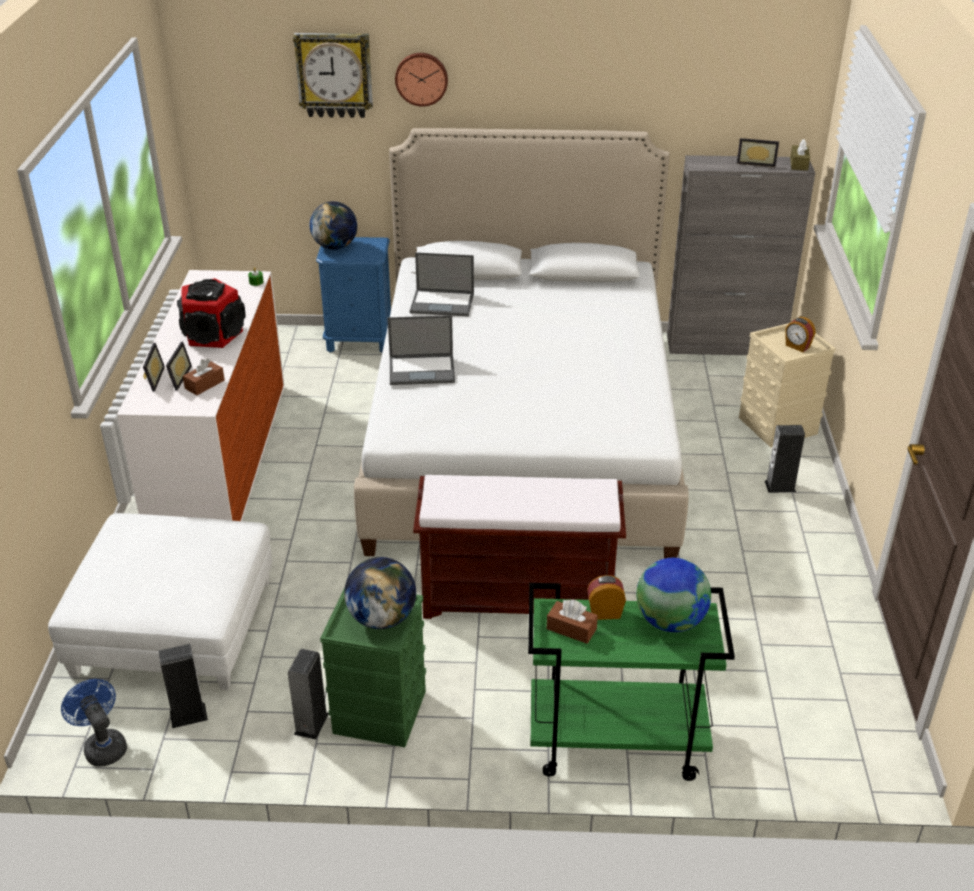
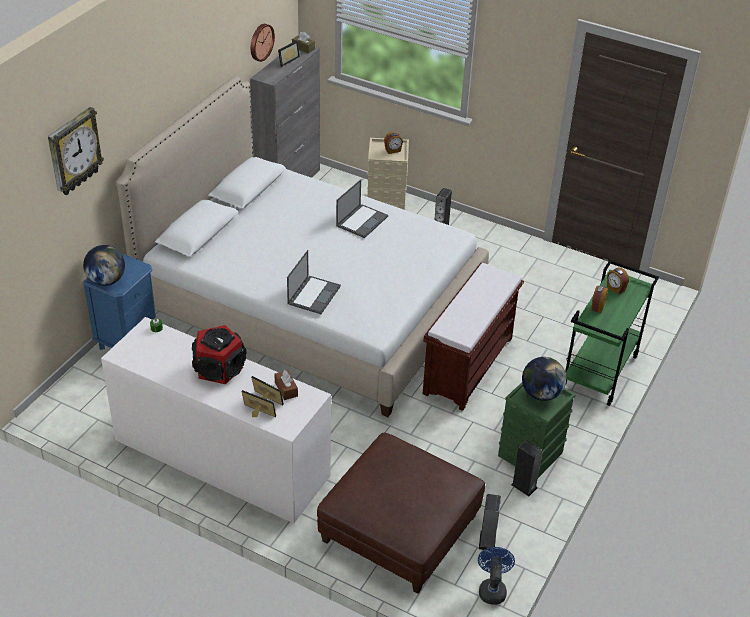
camera: 65 degrees left, 5 degrees up
white ottoman [48,513,272,690] -> brown ottoman [317,433,485,594]
blue fan [61,679,127,766] -> blue fan turned 105 degrees clockwise [478,547,515,605]
wall clock [395,53,448,107] -> wall clock moved to [251,24,275,62]
laptop [410,252,474,317] -> laptop moved to [336,179,388,238]
brown tissue box [547,600,598,644] -> none
globe [636,558,711,632] -> alarm clock [607,267,629,294]

